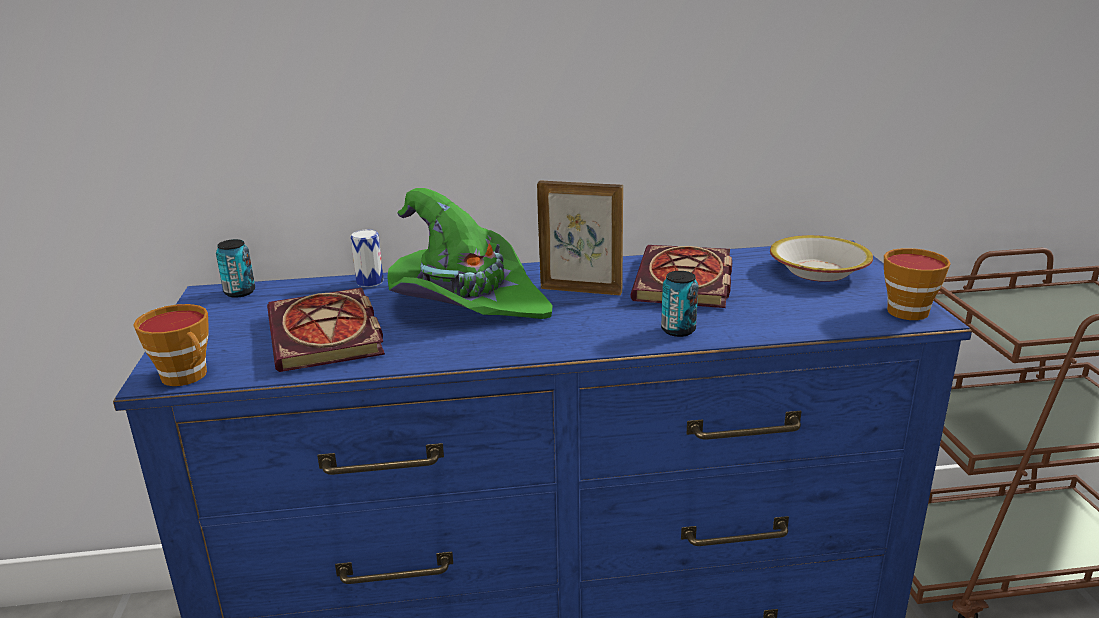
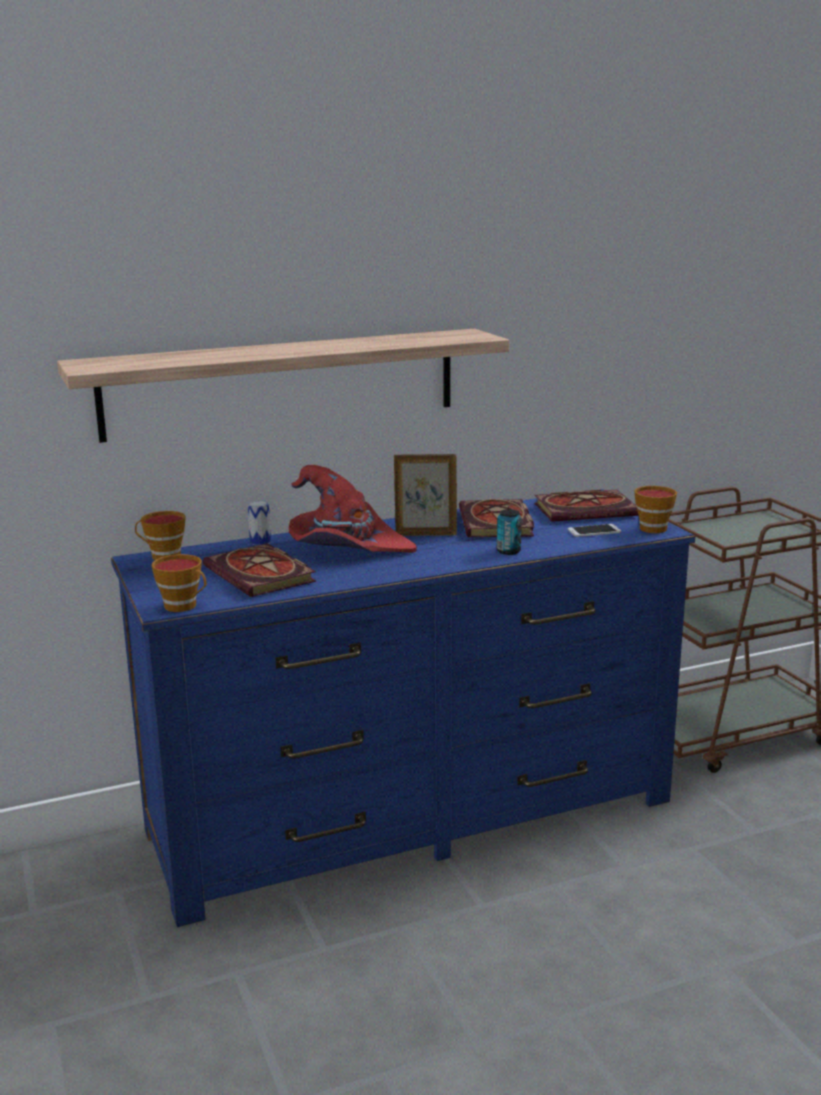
camera: 15 degrees left, 5 degrees down
can [216,239,255,298] -> cup [135,511,186,560]
green hat [387,188,552,319] -> red hat [289,465,417,553]
bowl [770,235,873,282] -> book [534,490,639,522]
none -> shelf [57,329,509,443]
none -> phone [568,524,621,537]

